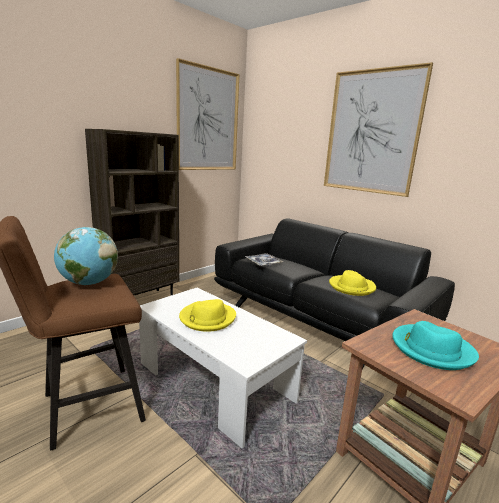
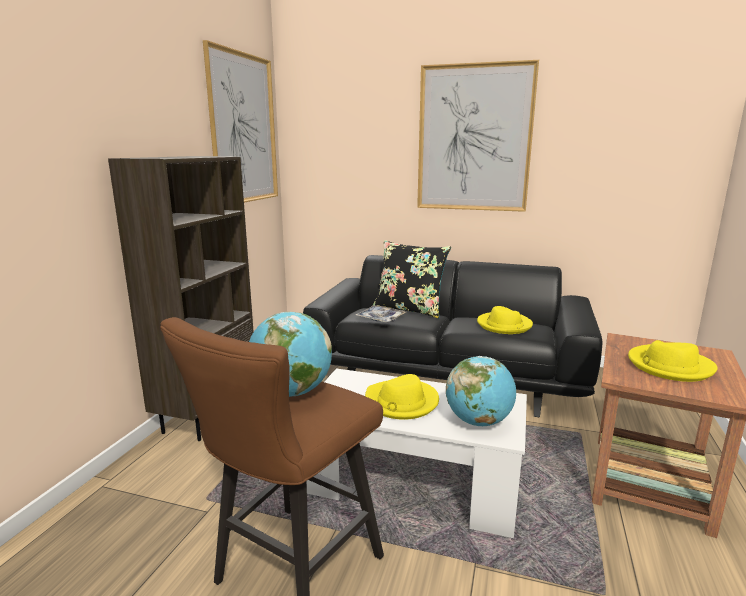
camera: 25 degrees left, 0 degrees up
turquoise hat [392,321,479,370] -> yellow hat [628,340,718,382]
none -> black pillow [373,240,451,318]
none -> globe [446,356,516,426]

